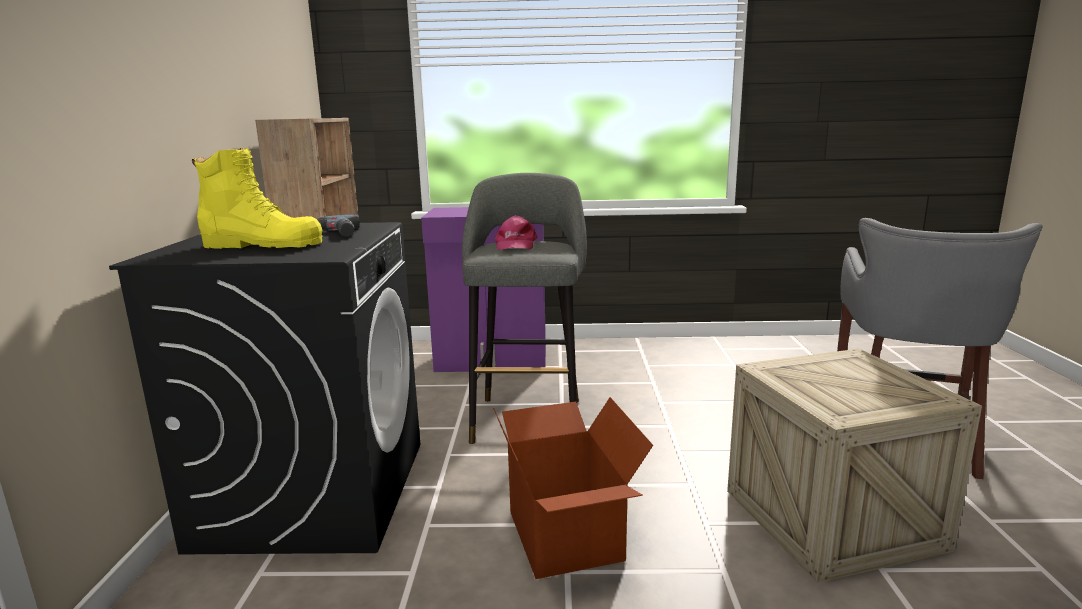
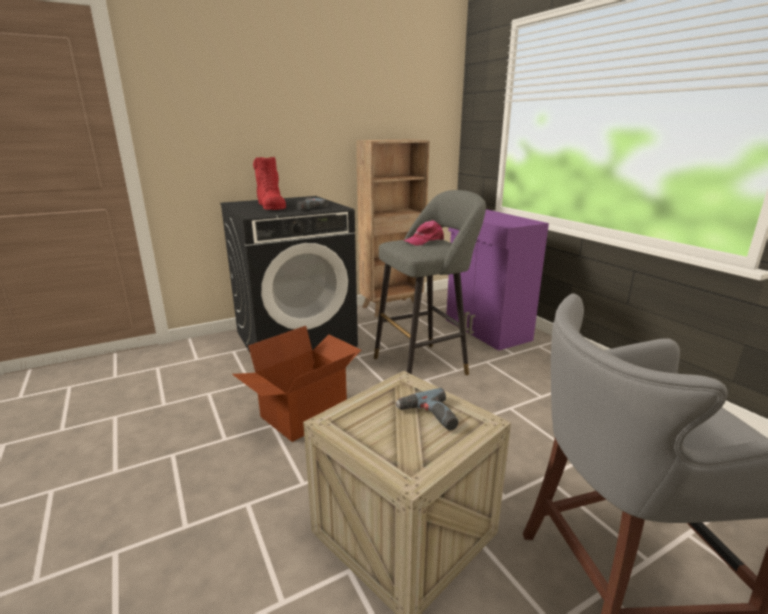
camera: 60 degrees right, 5 degrees up
yellow boot [192,148,323,249] -> red boot [253,157,286,210]
none -> power drill [395,388,458,430]

